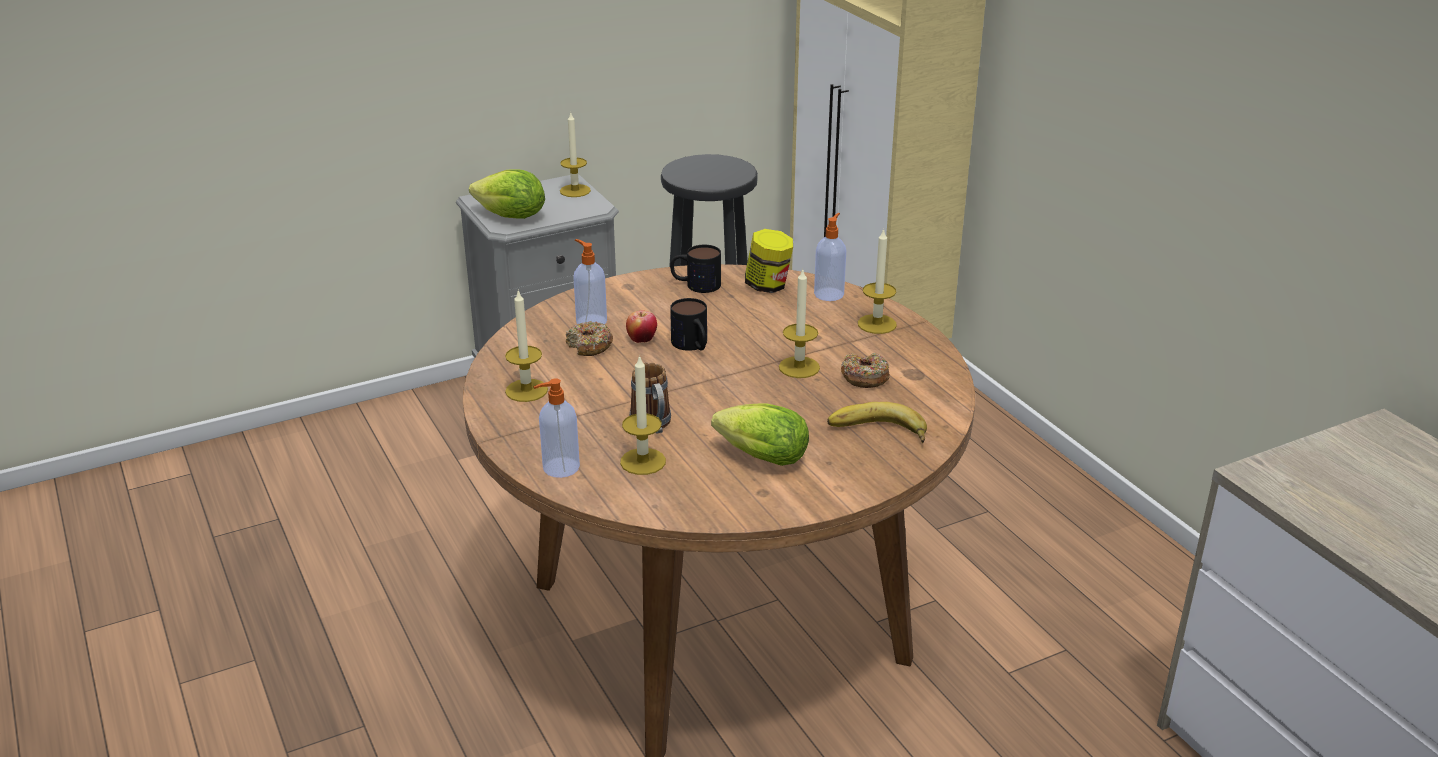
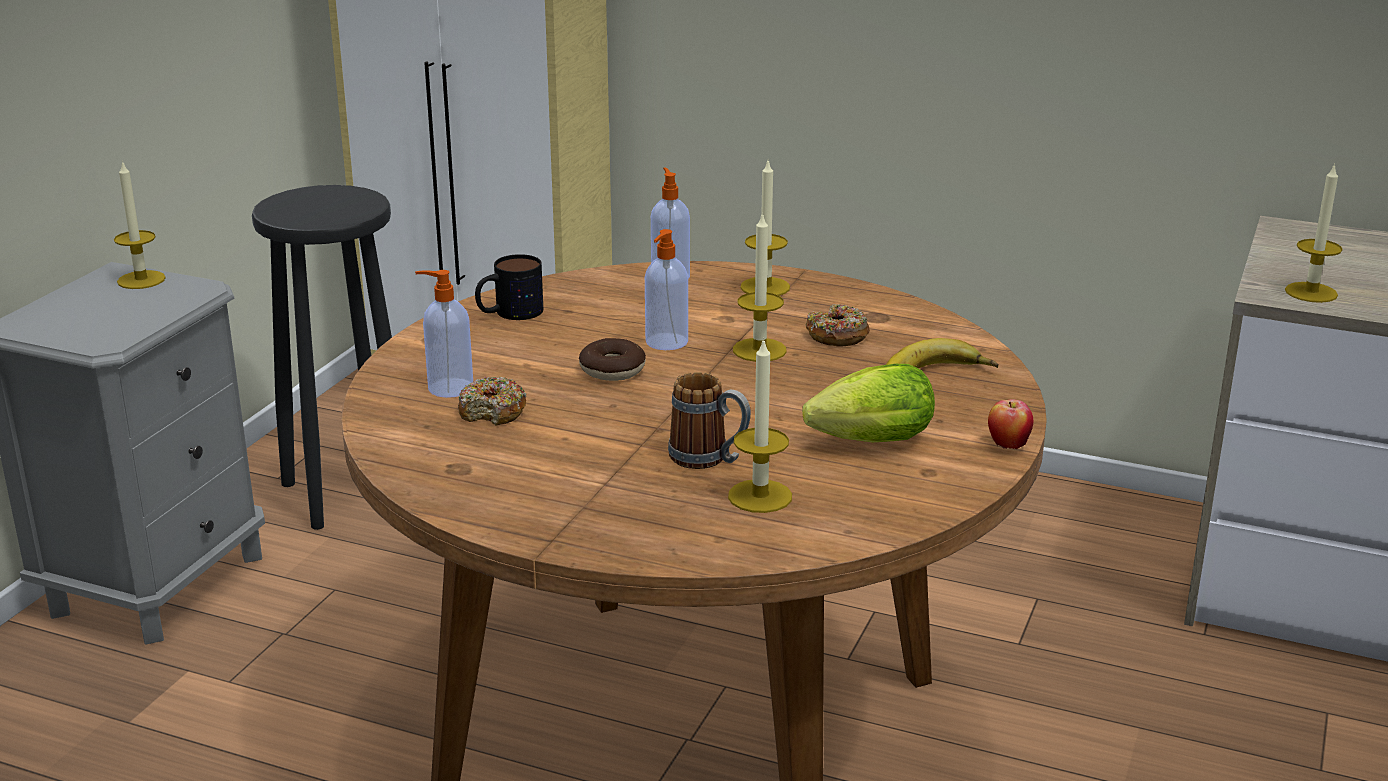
camera: 40 degrees left, 5 degrees down
lettuce [469,169,545,219] -> none
candle [505,289,548,402] -> candle moved to [1285,163,1343,303]
soap dispenser [534,378,580,478] -> soap dispenser moved to [645,229,688,350]
apple [626,310,657,343] -> apple moved to [988,399,1033,449]
mug [670,298,707,351] -> donut [579,338,646,381]
jar [745,229,793,293] -> none

